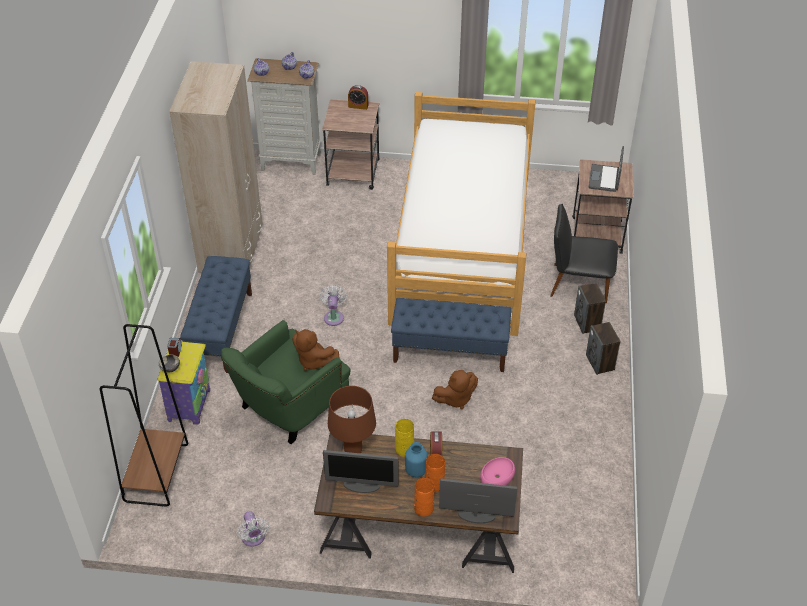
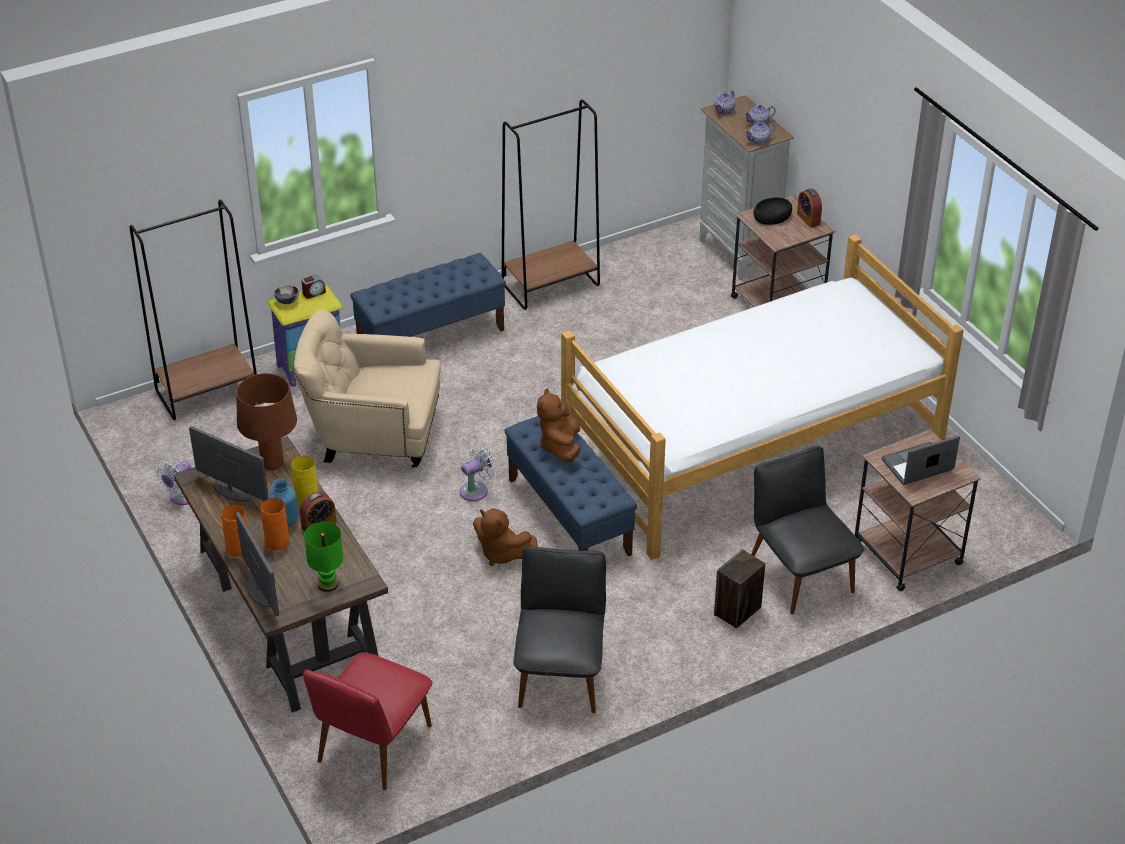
camera: 55 degrees right, 5 degrees down
beige wardrobe [169,61,263,273] -> clothes rack [502,99,600,310]
green armchair [221,320,351,444] -> beige armchair [293,309,441,467]
brown plush toy [292,329,339,371] -> brown plush toy moved to [537,388,580,462]
white fan [320,285,347,326] -> white fan moved to [460,444,496,501]
monitor [323,450,398,493] -> monitor turned 150 degrees clockwise [189,426,268,502]
pink bowl [480,457,515,486] -> green table lamp [304,522,344,592]
speaker [586,322,621,375] -> none
none -> red chair [303,652,432,790]
none -> black chair [513,547,606,713]
none -> black bowl [754,197,792,225]

